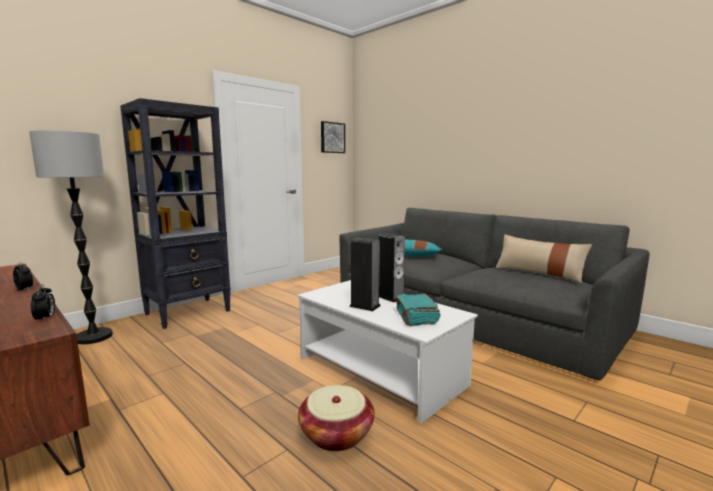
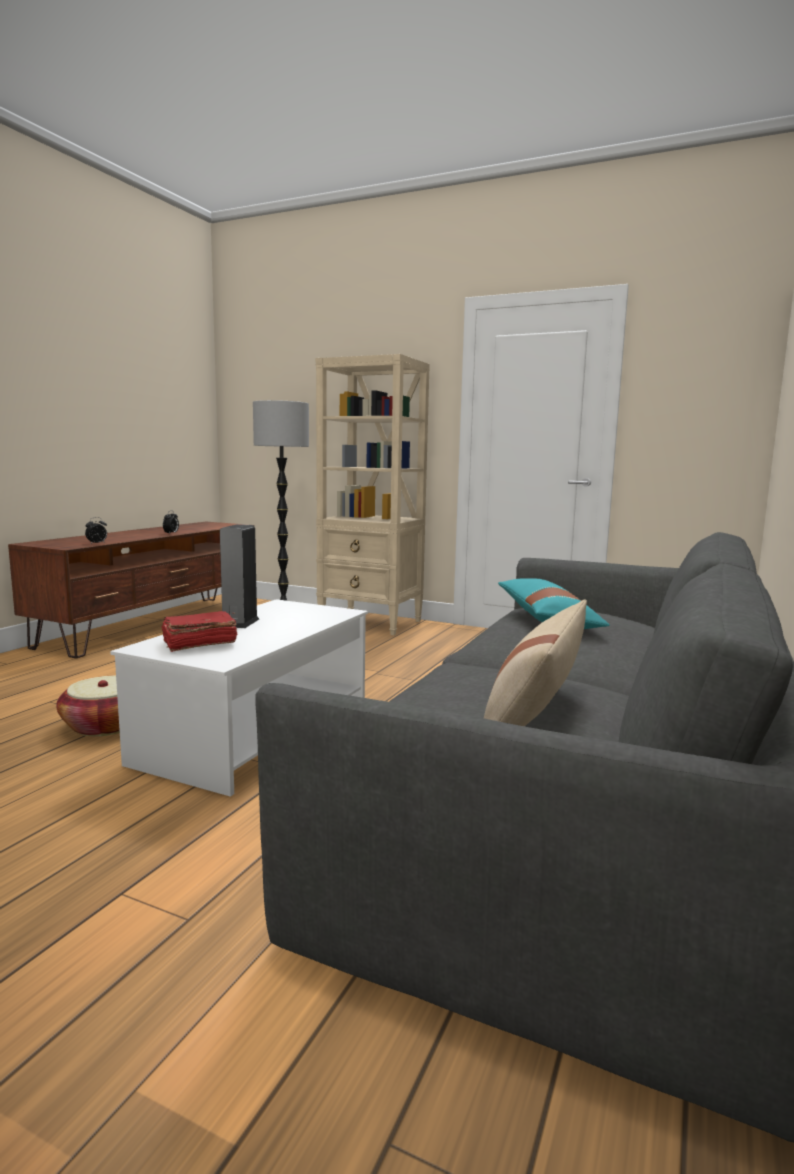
camera: 70 degrees right, 0 degrees up
black bookcase [120,98,231,329] -> beige bookcase [316,354,430,635]
picture [321,121,345,153] -> none
speaker [379,233,405,302] -> none
turquoise book [395,294,441,326] -> red book [161,611,237,652]

